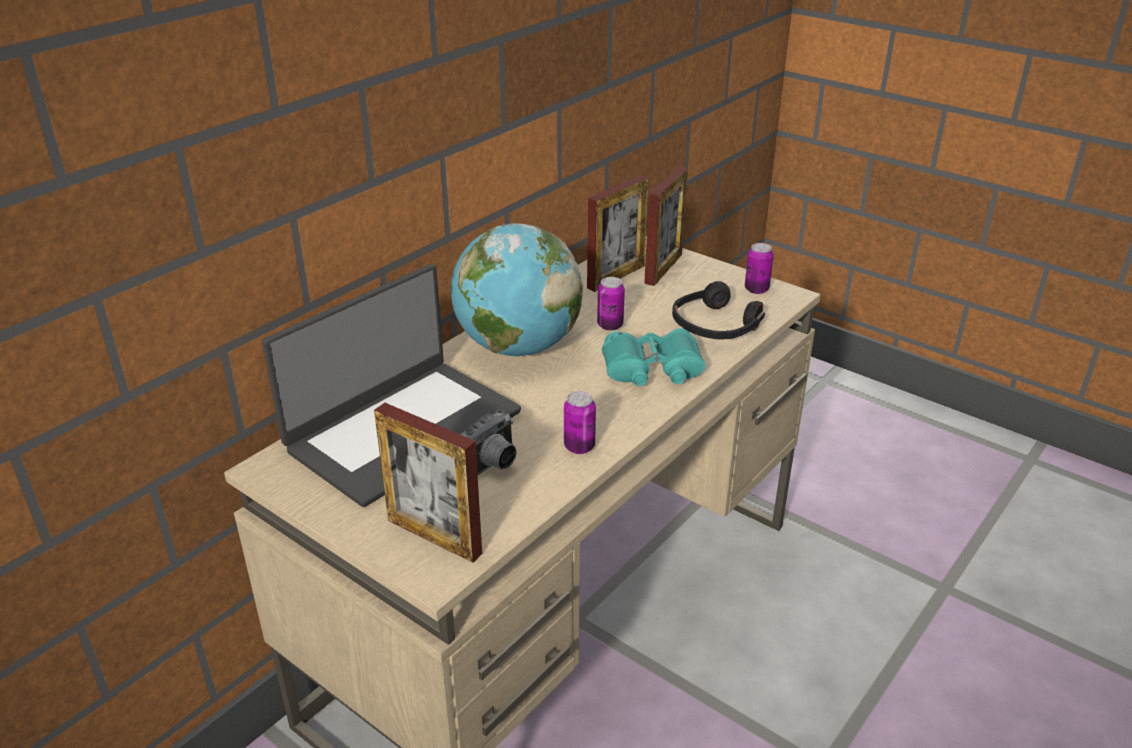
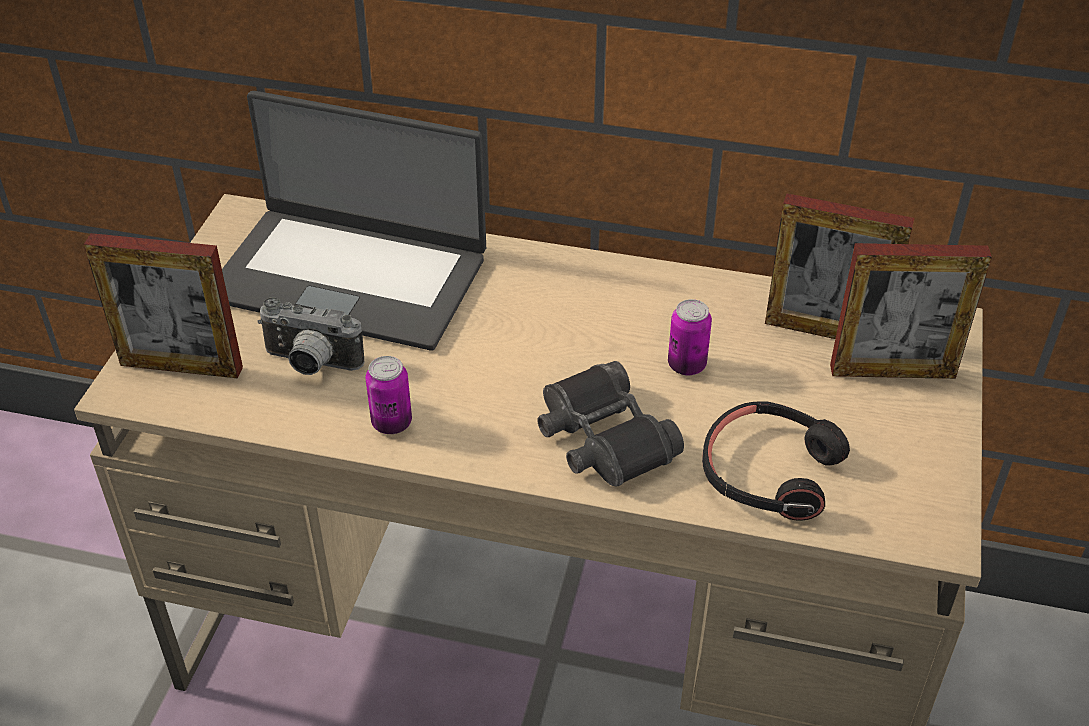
camera: 65 degrees right, 10 degrees up
picture frame [374,403,482,563] -> picture frame turned 90 degrees counterclockwise [84,233,243,379]
globe [451,223,583,356] -> none
turquoise binoculars [602,328,705,386] -> black binoculars [537,361,684,487]
can [745,243,774,294] -> none

